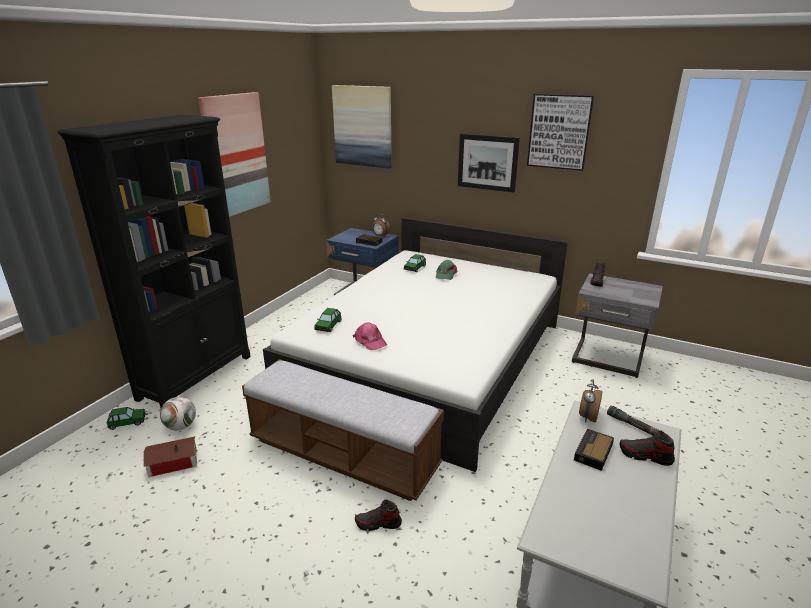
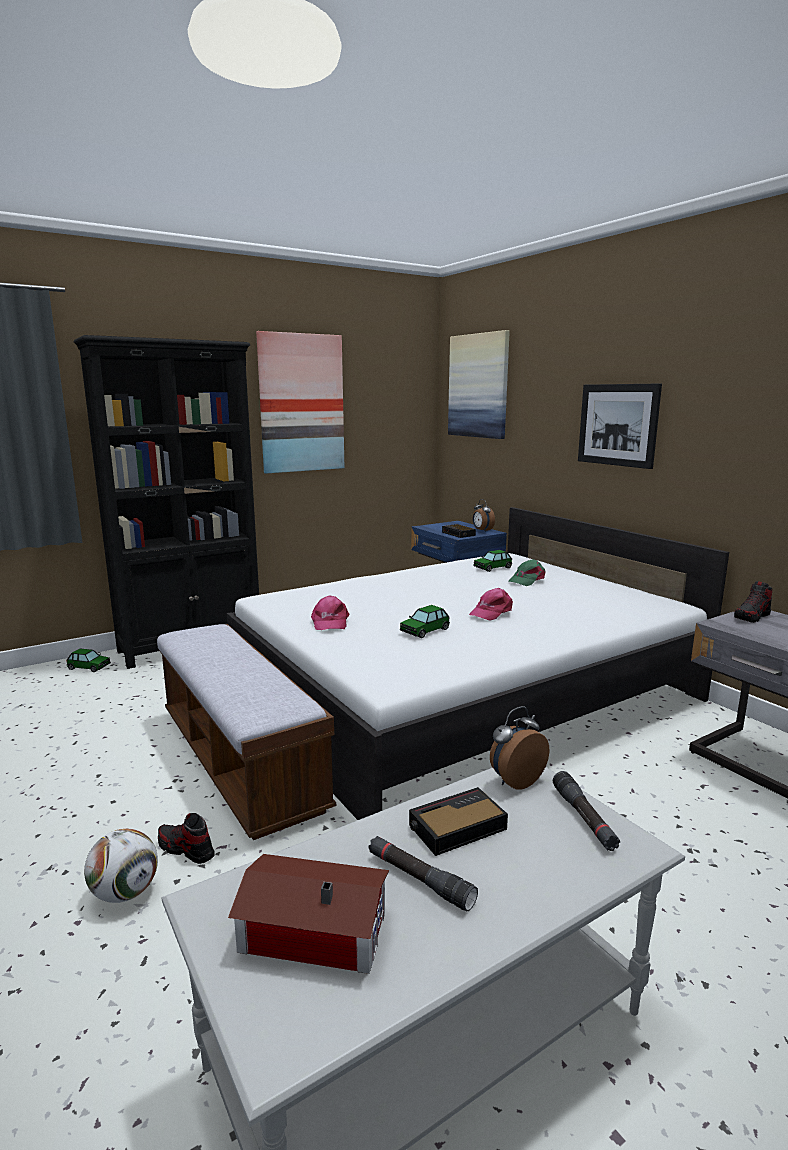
camera: 30 degrees right, 10 degrees down
toy house [143,437,197,477] -> toy house moved to [228,854,389,974]
football [160,397,196,430] -> football moved to [84,829,158,903]
toy car [314,308,341,332] -> toy car moved to [400,605,450,638]
picture [527,94,594,171] -> none
shoe [620,430,675,466] -> none
none -> black flashlight [368,836,478,911]
none -> pink cap [469,588,513,621]

